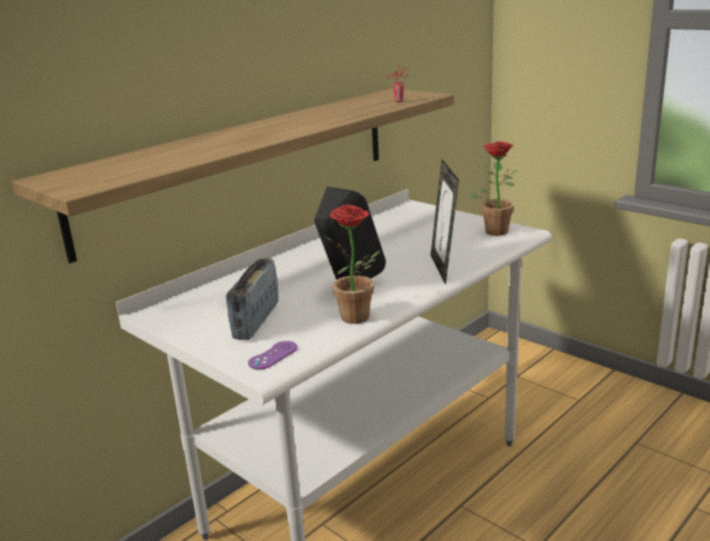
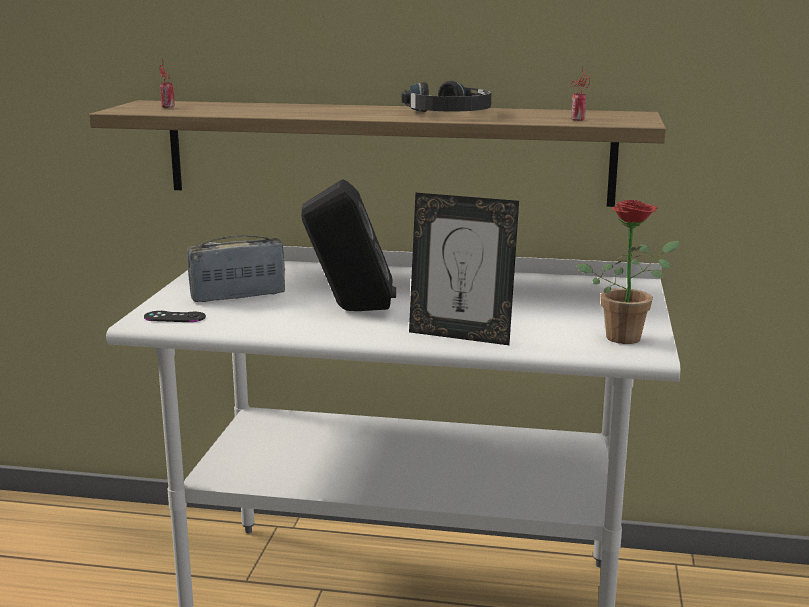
camera: 55 degrees right, 5 degrees down
purple game controller [248,341,298,370] -> black game controller [144,311,206,322]
potted plant [325,205,380,324] -> none
picture frame [431,159,459,285] -> picture frame turned 120 degrees counterclockwise [409,193,519,345]
none -> can [160,59,175,108]
none -> black headphones [401,81,491,112]

